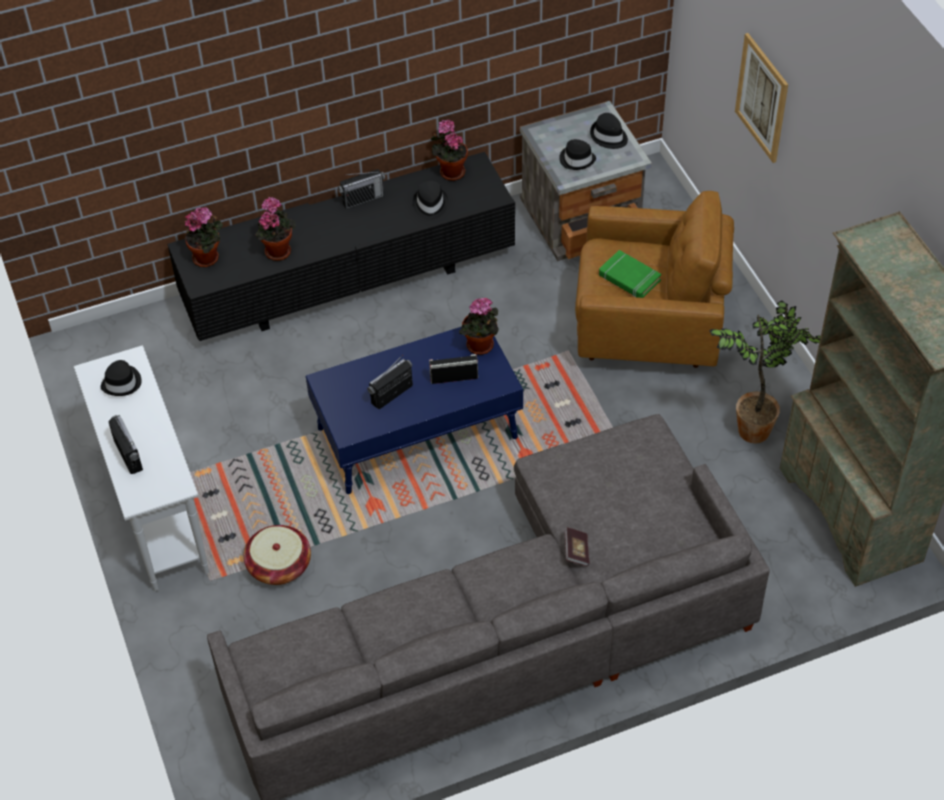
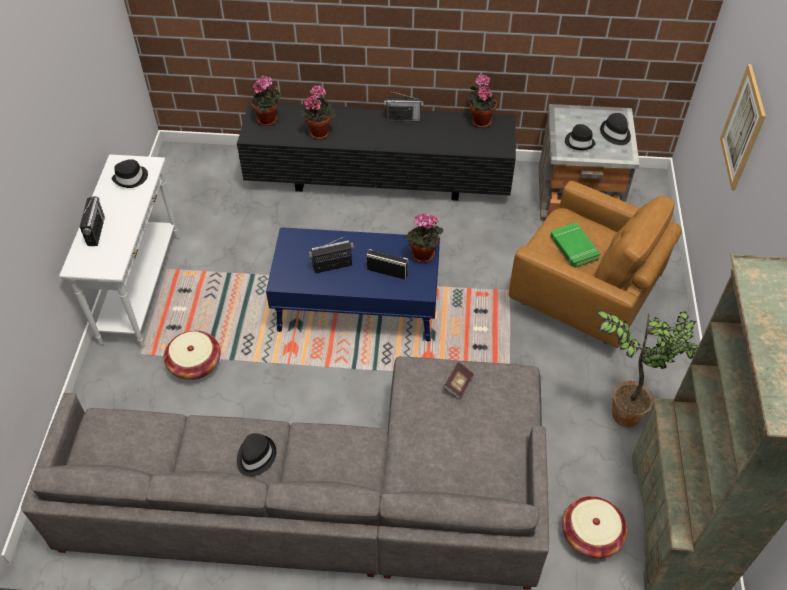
camera: 25 degrees right, 0 degrees up
black hat [413,181,448,220] -> black hat moved to [237,433,277,477]
book [565,527,590,566] -> book moved to [443,362,474,399]
none -> basket [562,496,627,559]

